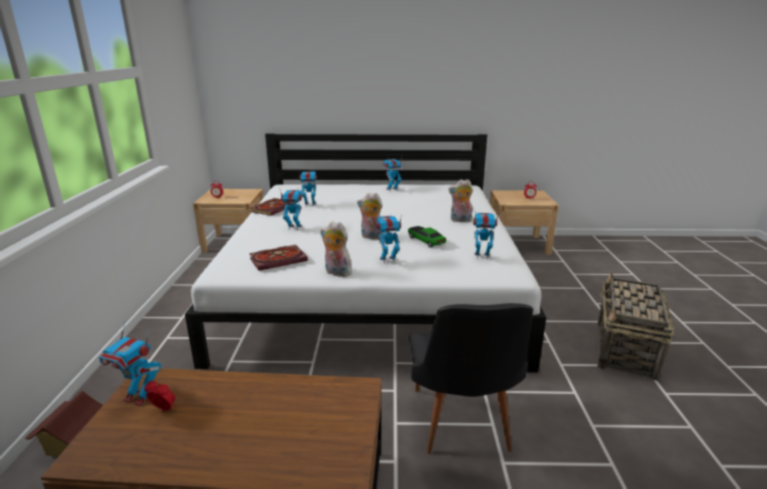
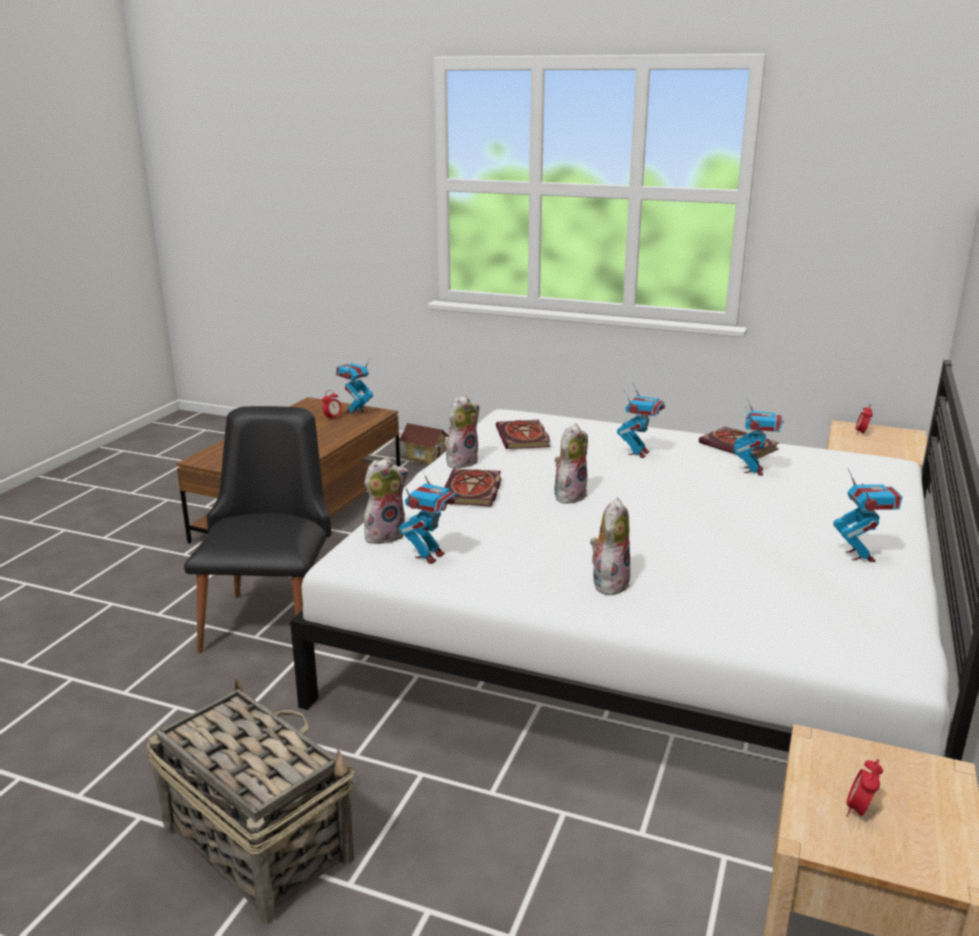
camera: 110 degrees right, 0 degrees up
toy robot [376,214,402,263] -> book [444,469,501,507]
toy car [408,226,446,247] -> none
black chair [409,303,533,454] -> black chair turned 75 degrees clockwise [184,406,331,653]
none -> plush toy [364,458,409,544]

